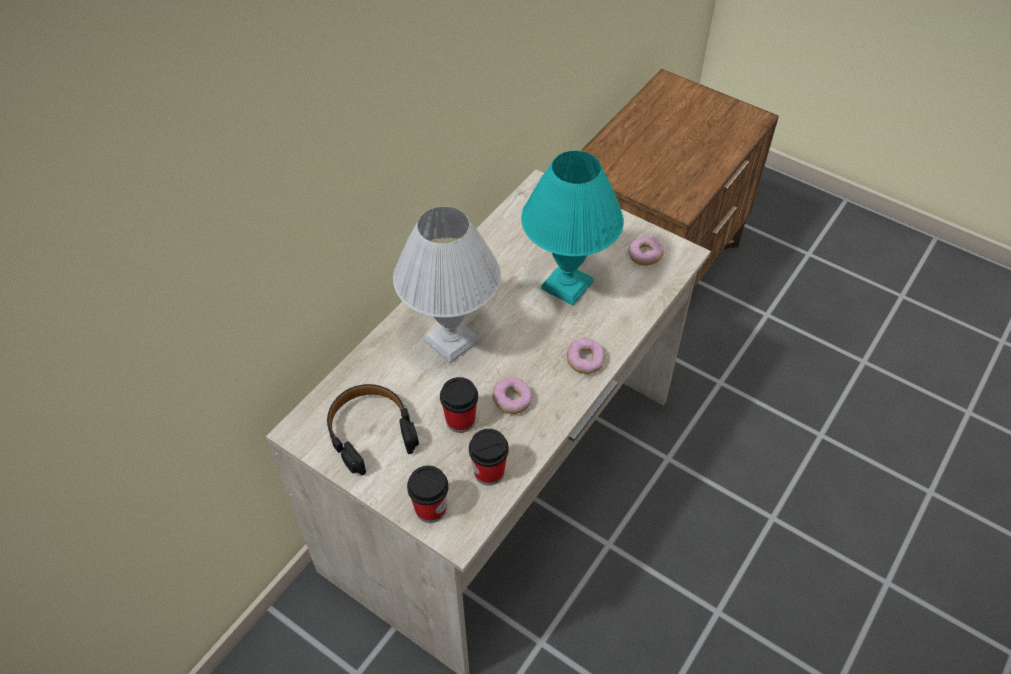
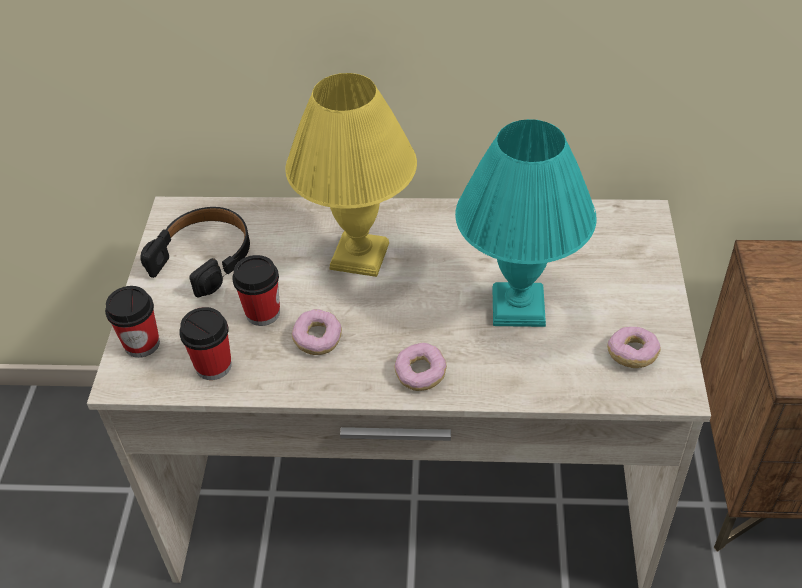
camera: 60 degrees right, 5 degrees down
white table lamp [393,206,501,363] -> yellow table lamp [285,73,417,277]

